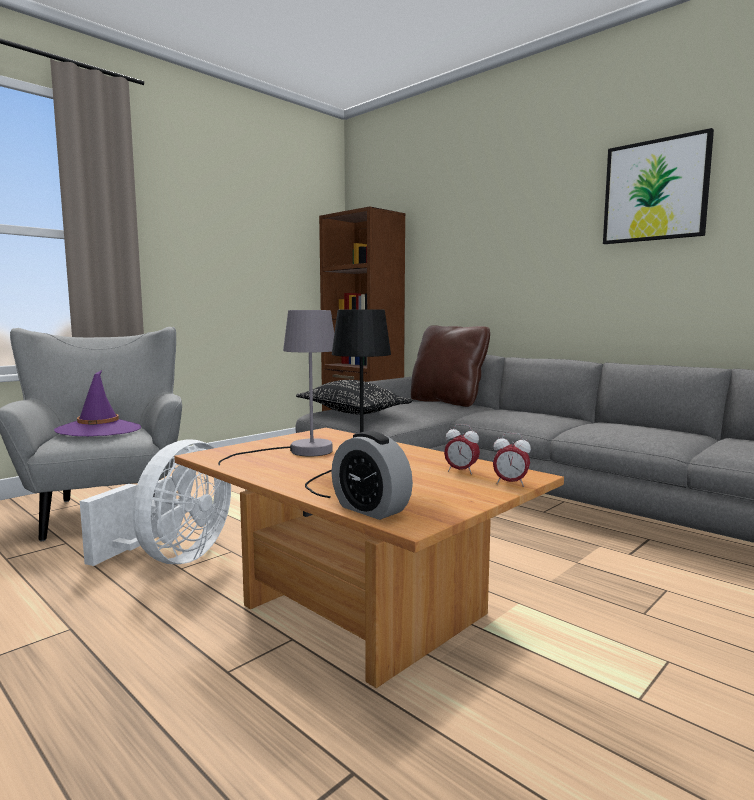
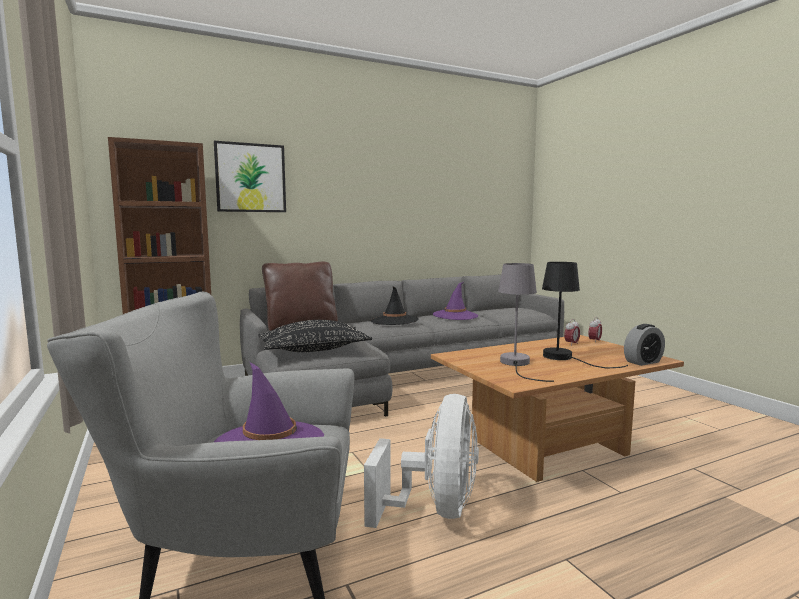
camera: 70 degrees left, 0 degrees up
white fan [80,439,231,566] -> white fan turned 60 degrees clockwise [364,394,479,528]
picture [603,128,714,244] -> picture moved to [214,141,286,212]
none -> black hat [371,287,419,325]
none -> purple hat [433,282,478,320]

